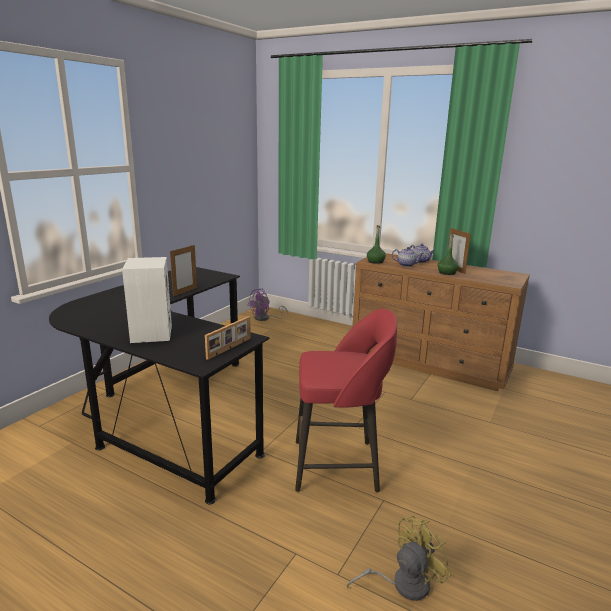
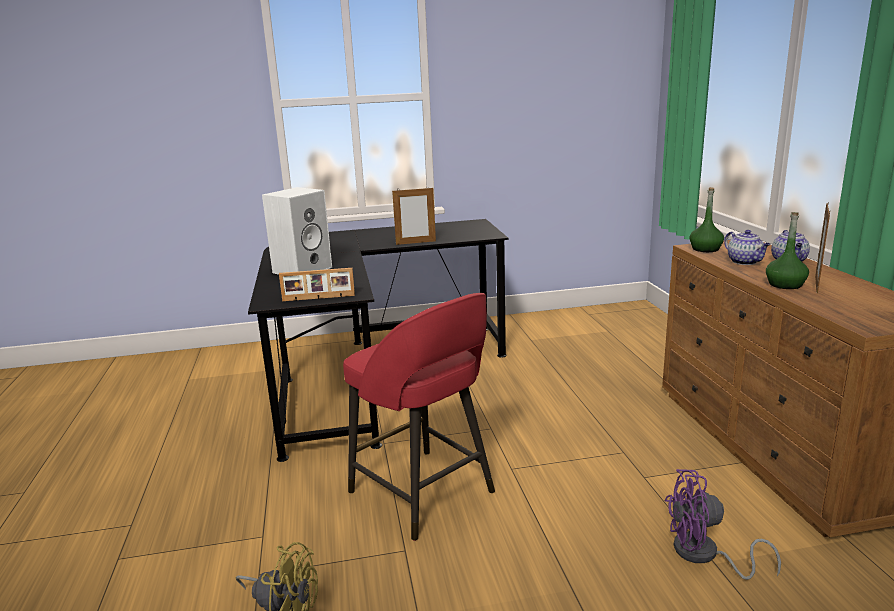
camera: 50 degrees right, 0 degrees up
purple fan [247,289,288,321] -> purple fan moved to [665,469,781,580]

